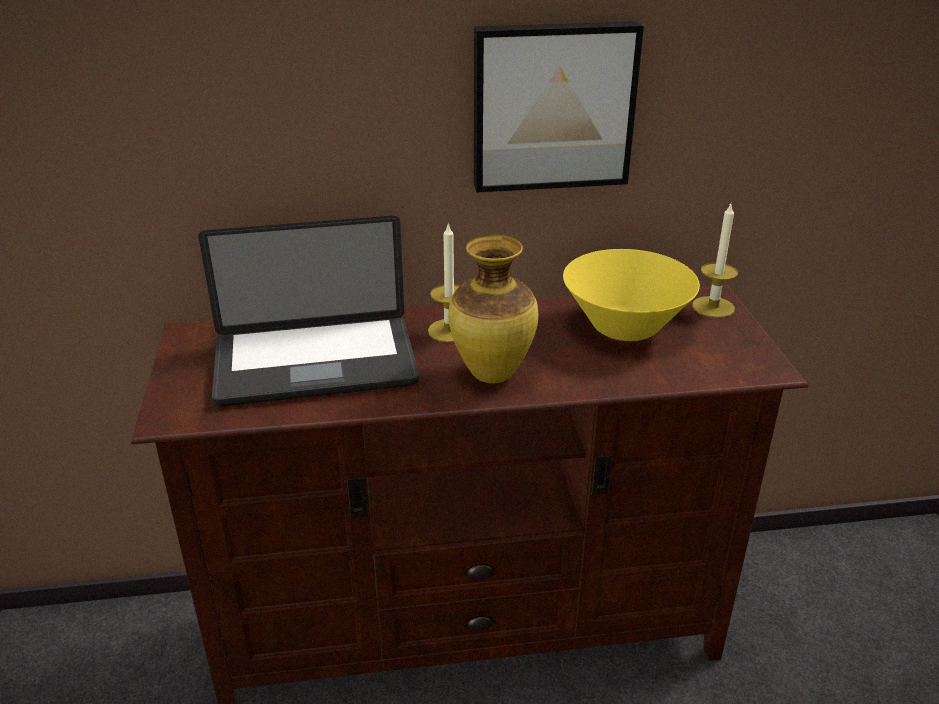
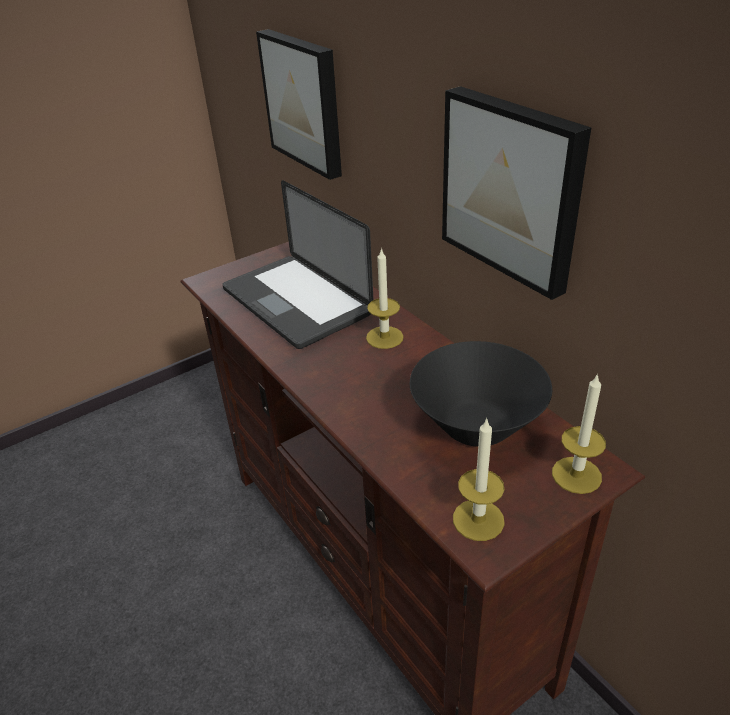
camera: 65 degrees right, 5 degrees up
vase [448,235,538,384] -> none
yellow bowl [563,249,700,341] -> black bowl [410,341,552,447]
none -> picture [256,29,342,180]
none -> candle [453,418,505,541]

